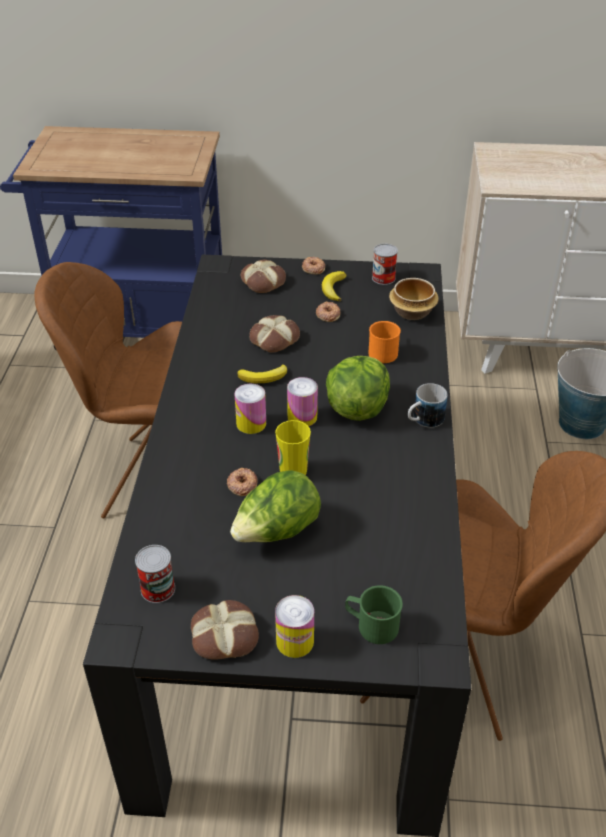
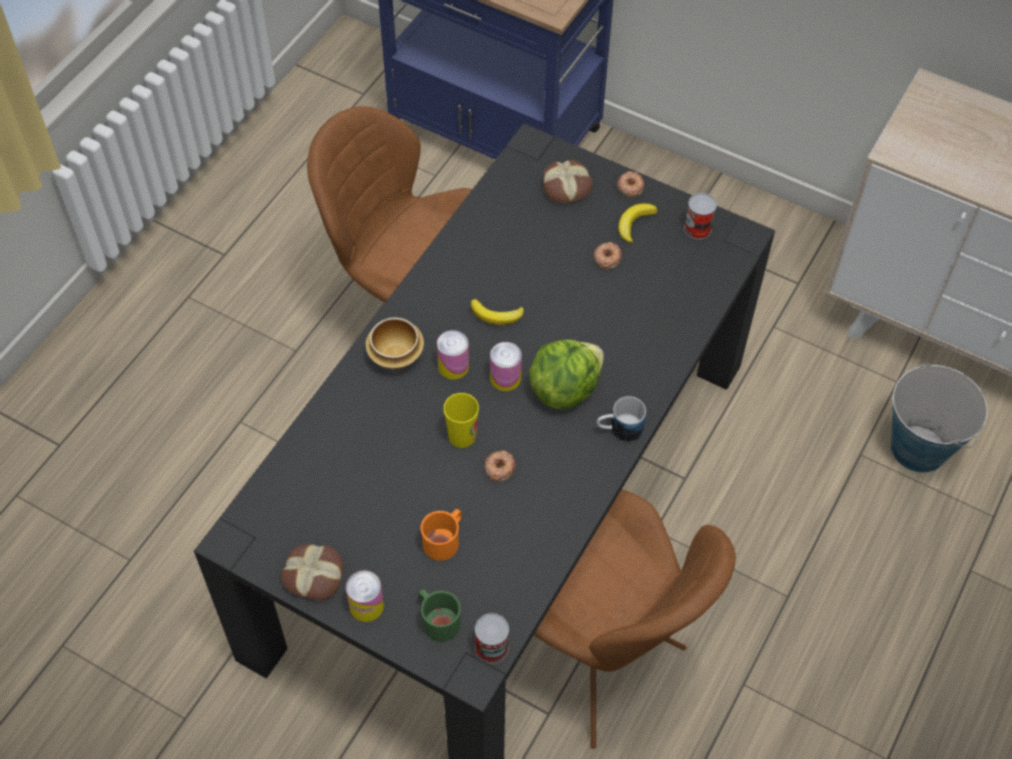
camera: 25 degrees right, 15 degrees up
can [135,545,175,603] -> can moved to [475,613,509,664]
donut [227,468,258,496] -> donut moved to [484,450,516,481]
lettuce [230,471,321,542] -> none
bread [249,315,300,353] -> none
orange mug [368,321,401,363] -> orange mug moved to [421,509,462,561]
bowl [389,278,439,320] -> bowl moved to [366,317,424,370]

